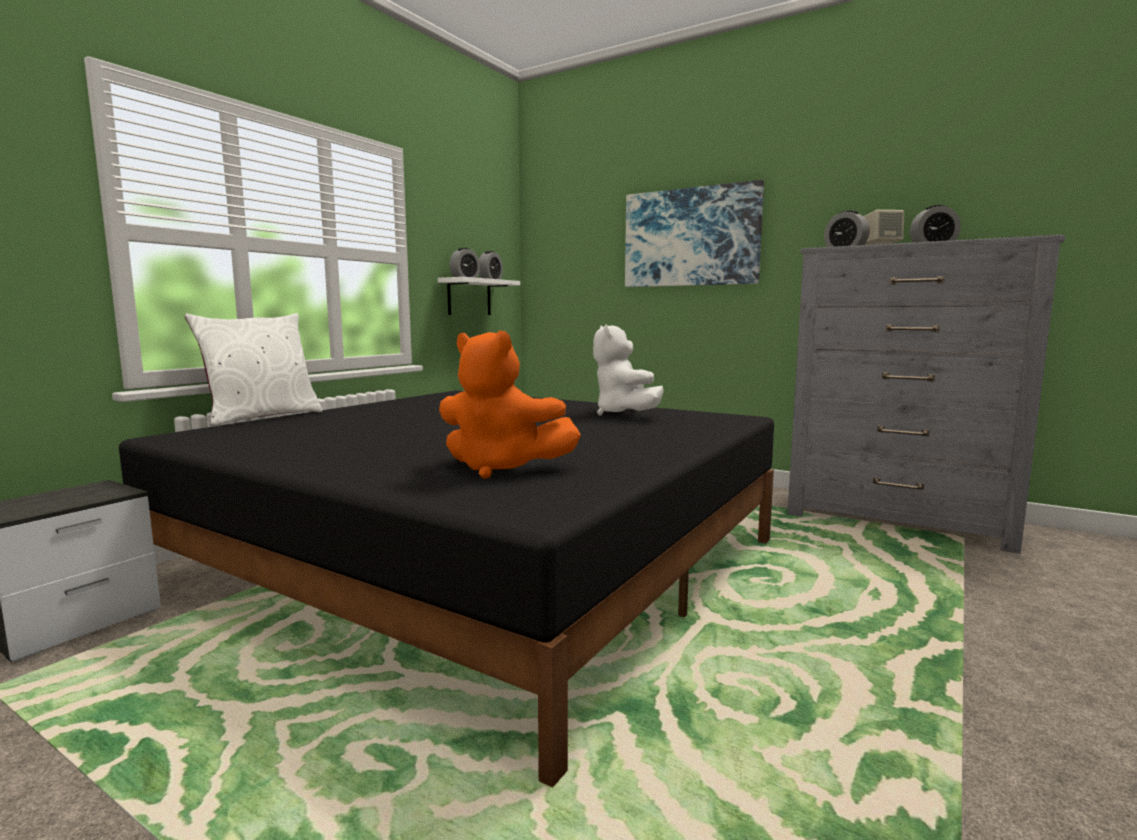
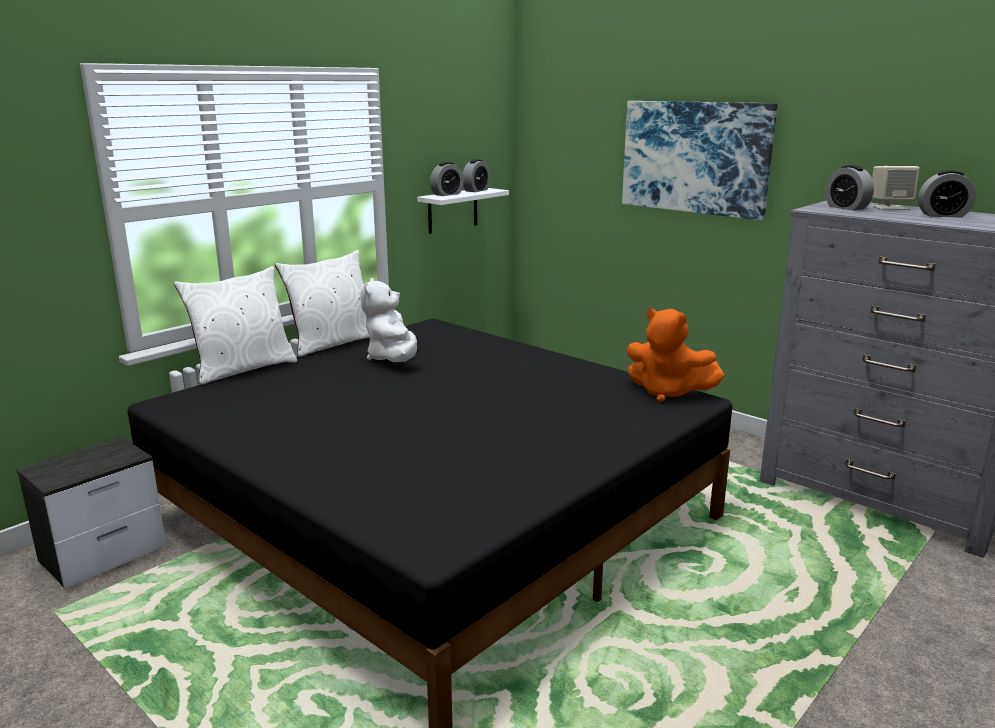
camera: 10 degrees right, 10 degrees up
orange plush toy [439,330,581,479] -> orange plush toy moved to [626,309,725,402]
white plush toy [593,324,664,416] -> white plush toy moved to [361,278,417,362]
none -> white pillow [275,250,370,357]

